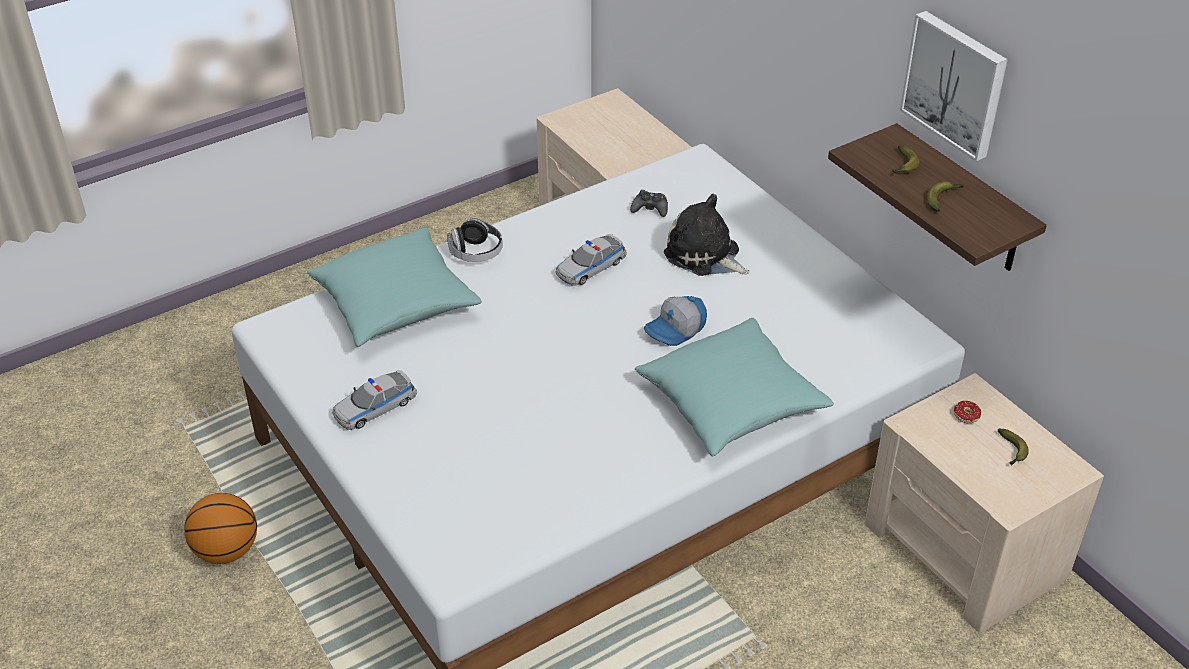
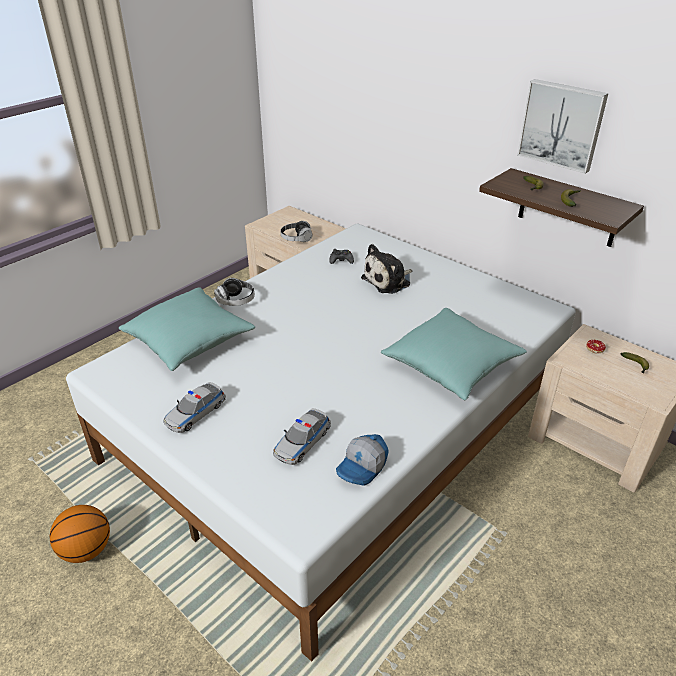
camera: 15 degrees left, 5 degrees down
toy car [556,234,627,286] -> toy car moved to [273,408,331,465]
cap [644,296,707,346] -> cap moved to [336,434,389,486]
plush toy [664,194,750,276] -> plush toy turned 60 degrees counterclockwise [361,244,412,294]
none -> headphones [280,221,313,242]

